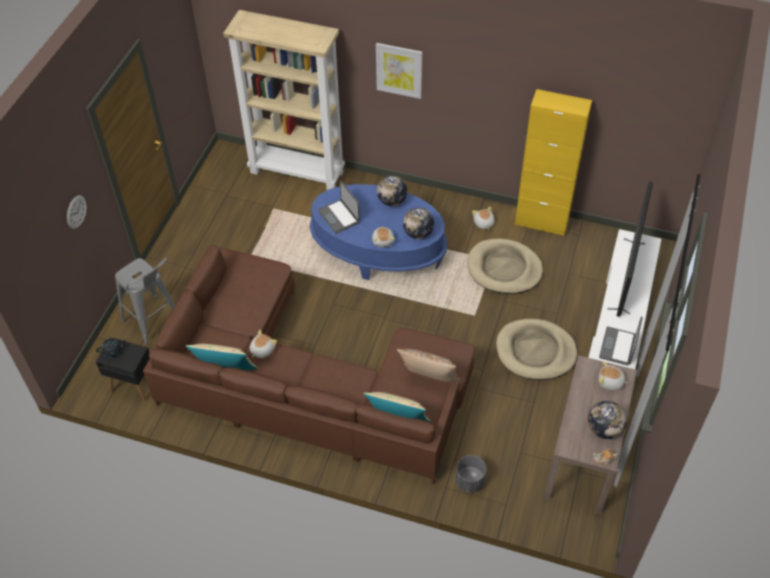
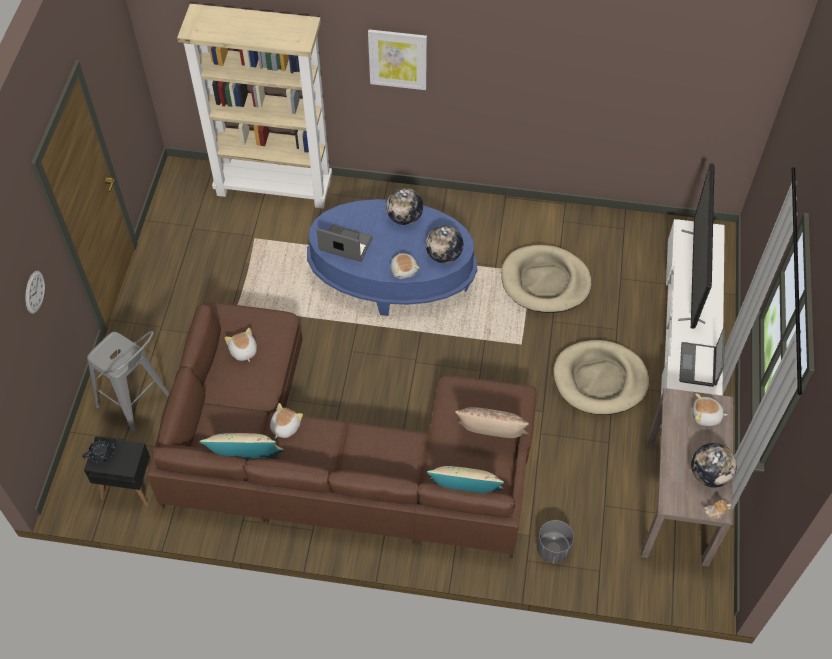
camera: 10 degrees left, 5 degrees up
laptop [318,180,360,234] -> laptop turned 150 degrees clockwise [317,224,373,262]
plush toy [472,207,494,230] -> plush toy moved to [225,328,257,362]
yellow cabinet [515,89,592,236] -> none

